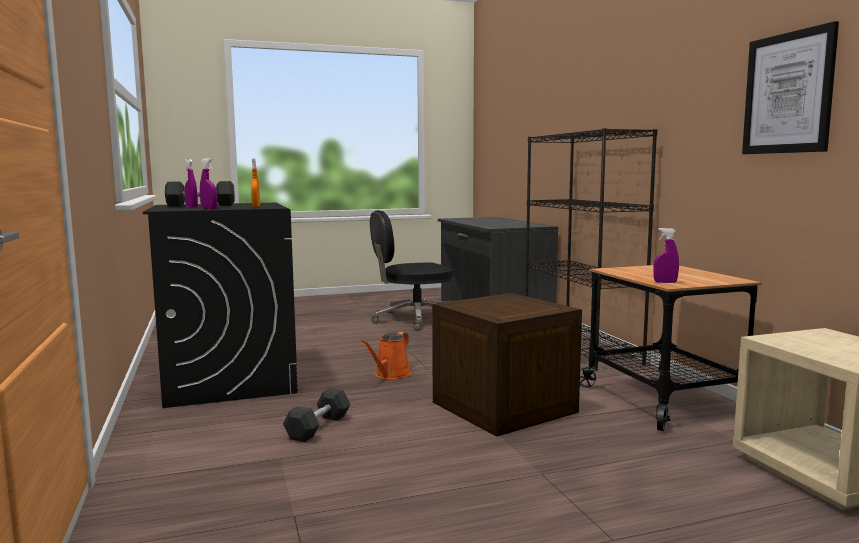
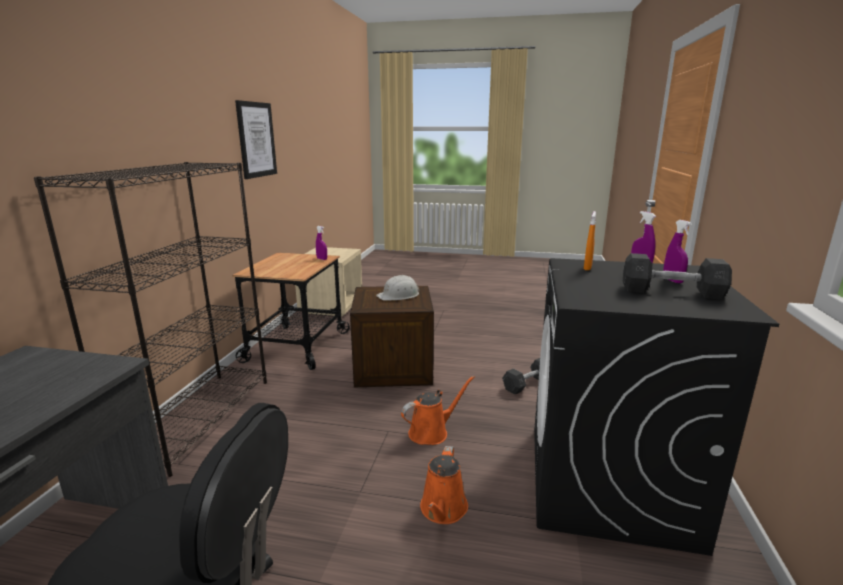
camera: 150 degrees left, 10 degrees up
none -> white hard hat [376,275,419,301]
none -> orange watering can [420,446,468,524]

